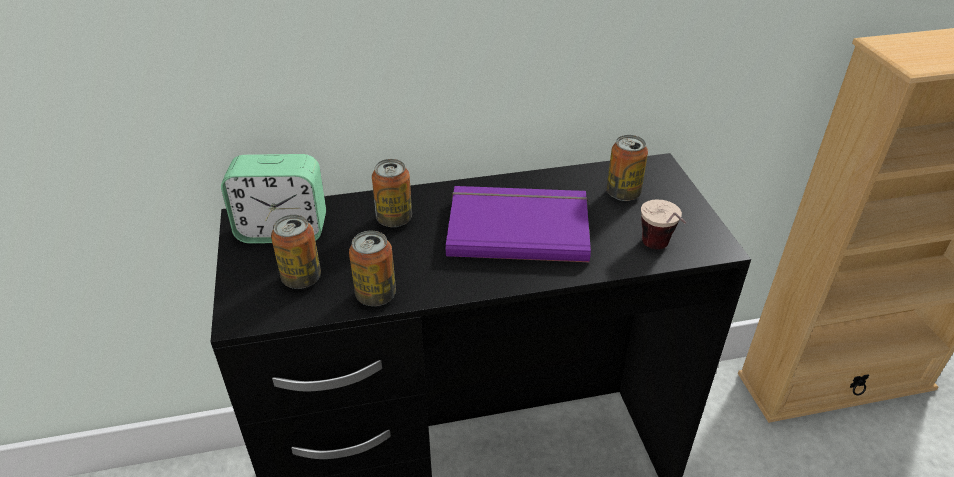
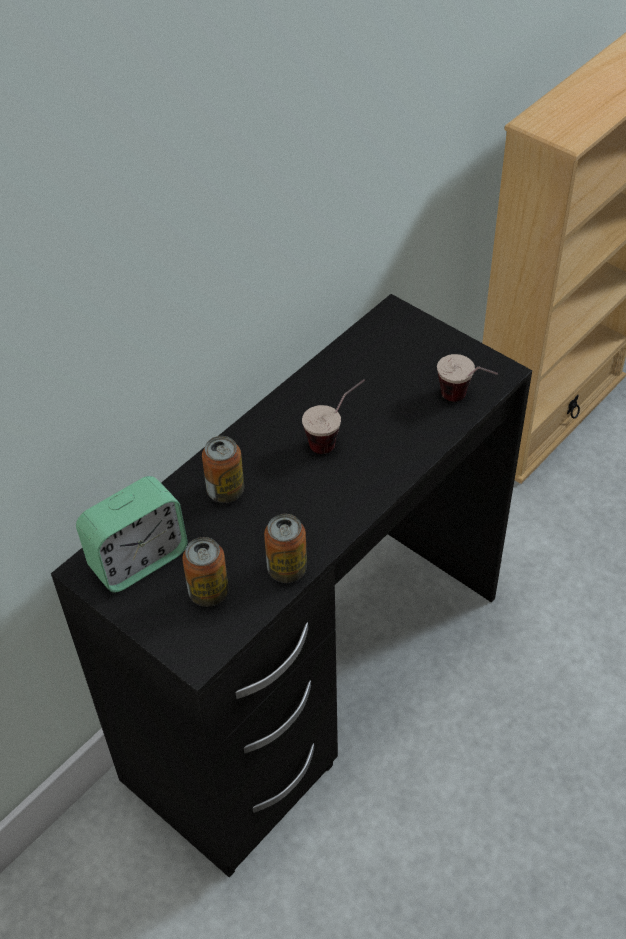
camera: 35 degrees left, 10 degrees up
purple book [446,186,591,262] -> cup [302,379,365,454]
can [607,135,648,201] -> none

